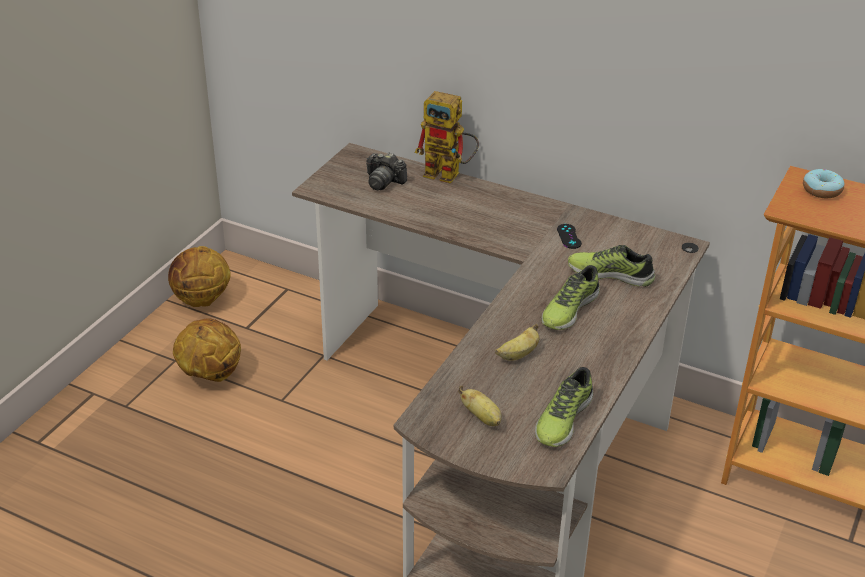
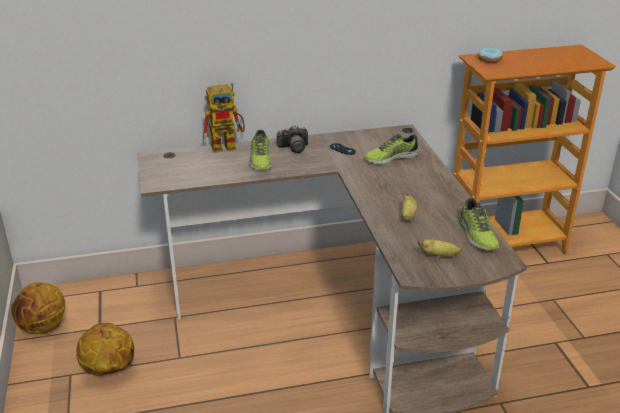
camera: 40 degrees left, 5 degrees down
camera [366,153,407,190] -> camera moved to [276,126,308,153]
shoe [541,265,600,330] -> shoe moved to [249,130,272,170]

